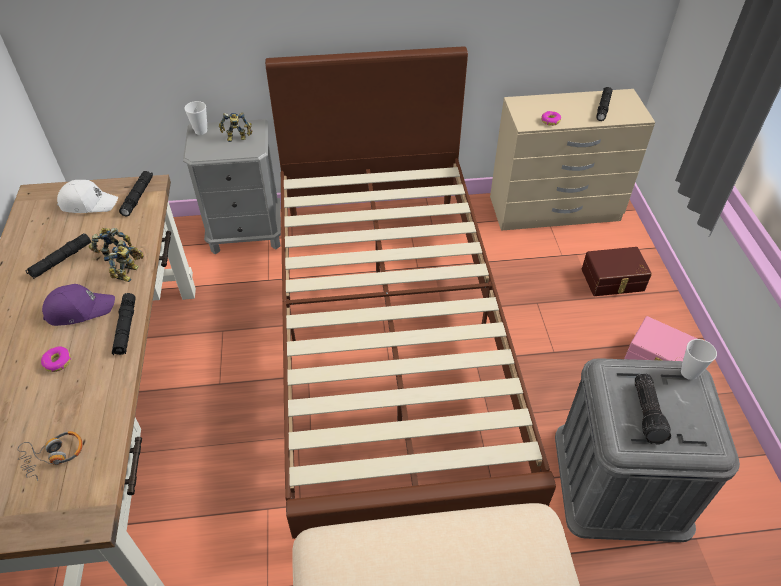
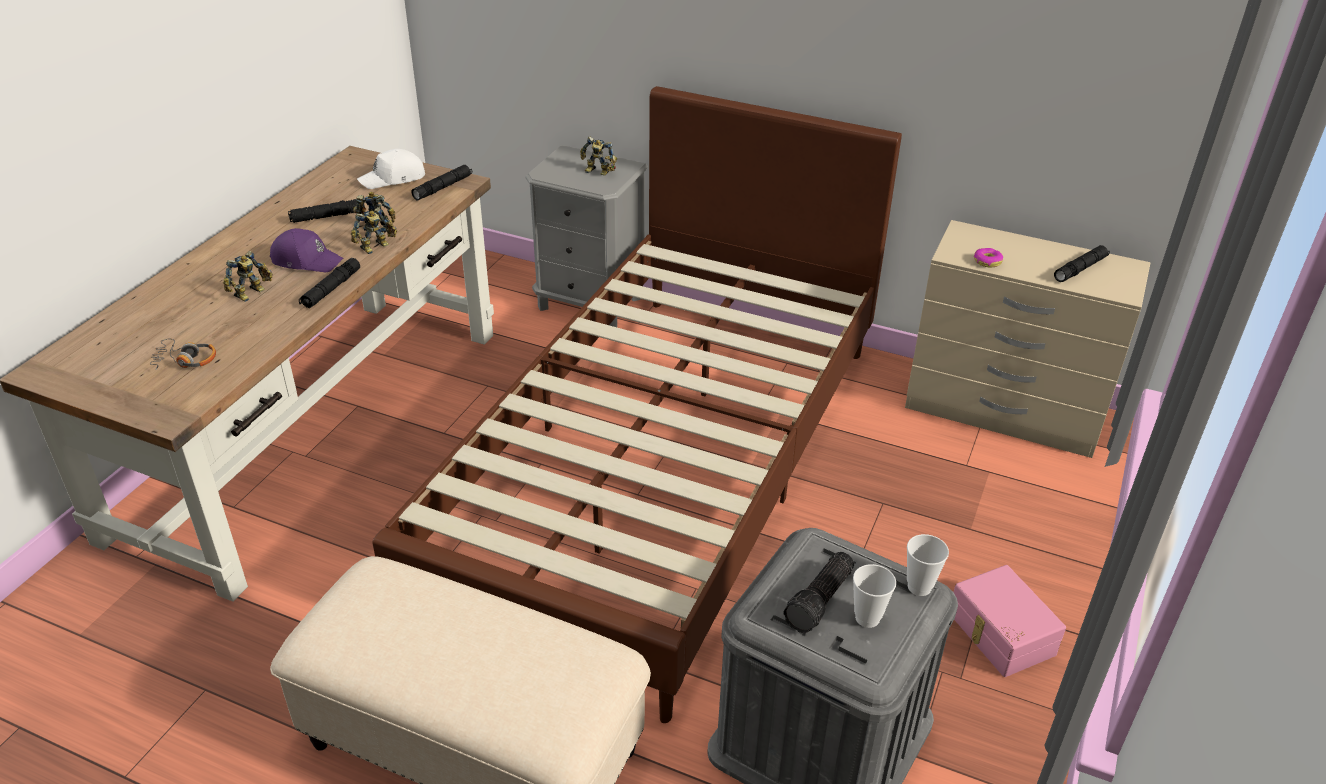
camera: 30 degrees right, 10 degrees down
donut [41,346,71,372] -> toy robot [223,251,273,302]
white cap [57,180,118,213] -> white cap turned 120 degrees clockwise [357,149,425,189]
cup [184,101,207,135] -> cup moved to [853,564,896,628]
brown storage box [582,247,652,296] -> none

